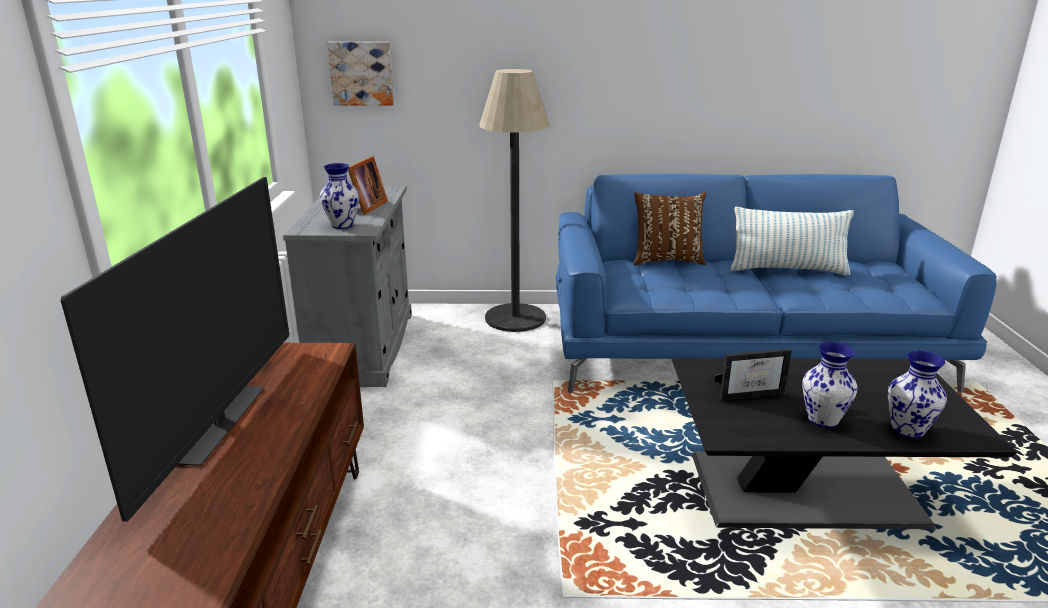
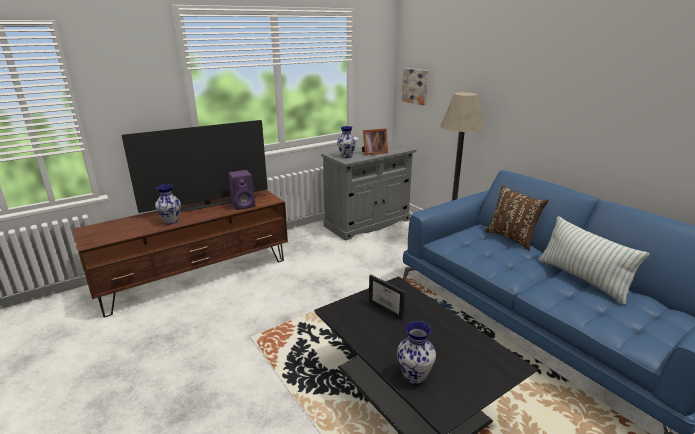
camera: 55 degrees right, 0 degrees up
vase [802,342,858,428] -> vase moved to [155,184,181,224]
none -> purple speaker [229,170,255,210]

